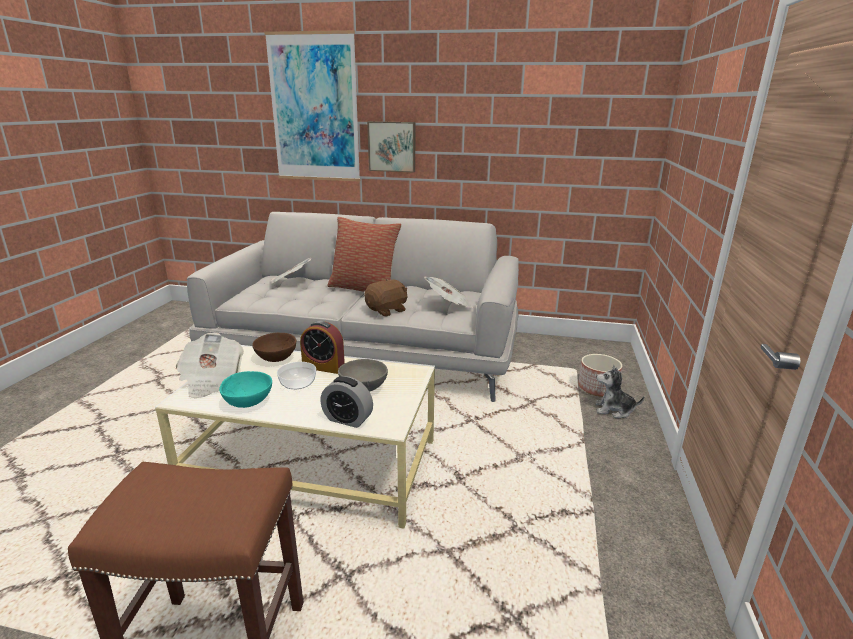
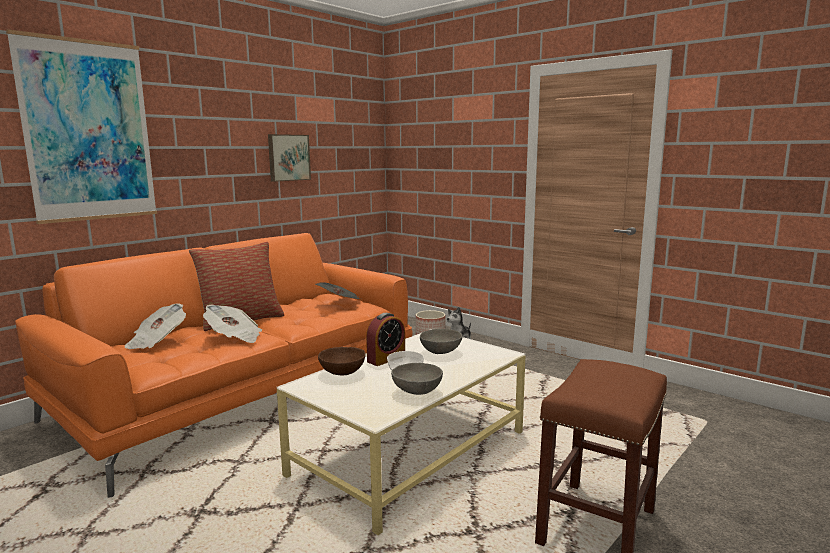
camera: 60 degrees left, 10 degrees down
newspaper [176,333,244,398] -> newspaper moved to [203,305,262,343]
grey sofa [187,212,519,402] -> orange sofa [15,233,412,498]
turquoise bowl [219,371,272,408] -> grey bowl [391,363,443,395]
alarm clock [320,376,373,428] -> none
brown plush toy [364,279,408,317] -> none
picture [367,121,415,173] -> picture moved to [268,134,311,182]

